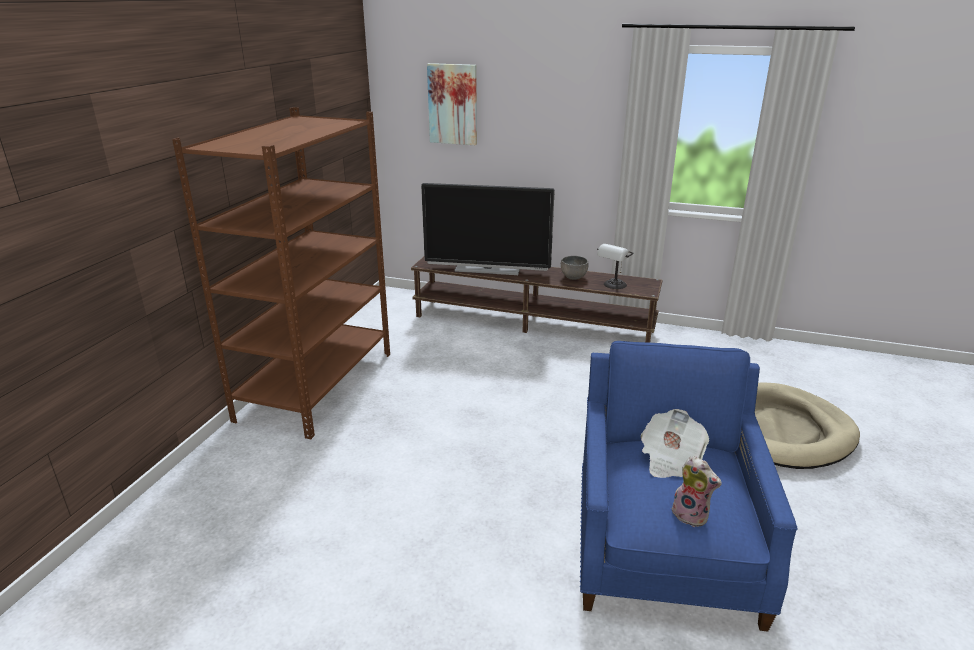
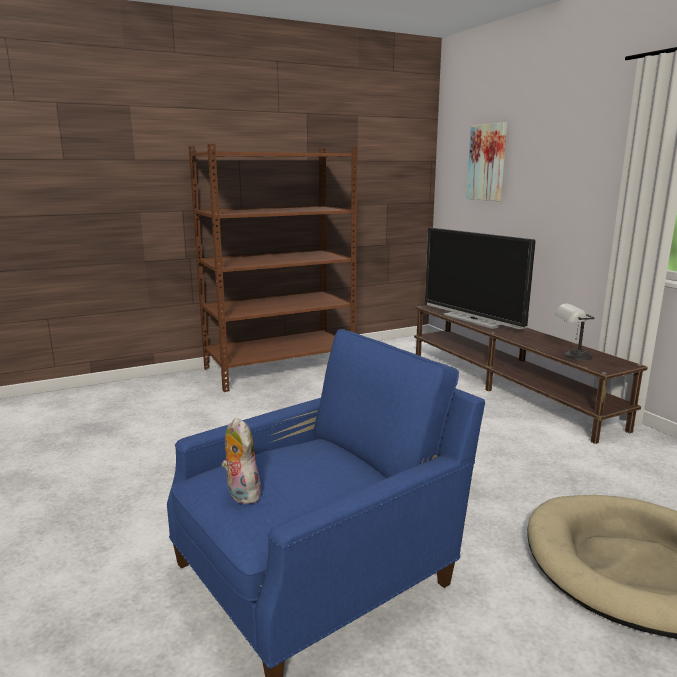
camera: 45 degrees right, 10 degrees down
grey bowl [561,256,589,280] -> none
newspaper [641,409,709,478] -> none
plush toy [672,456,722,527] -> plush toy turned 150 degrees clockwise [221,417,261,504]

